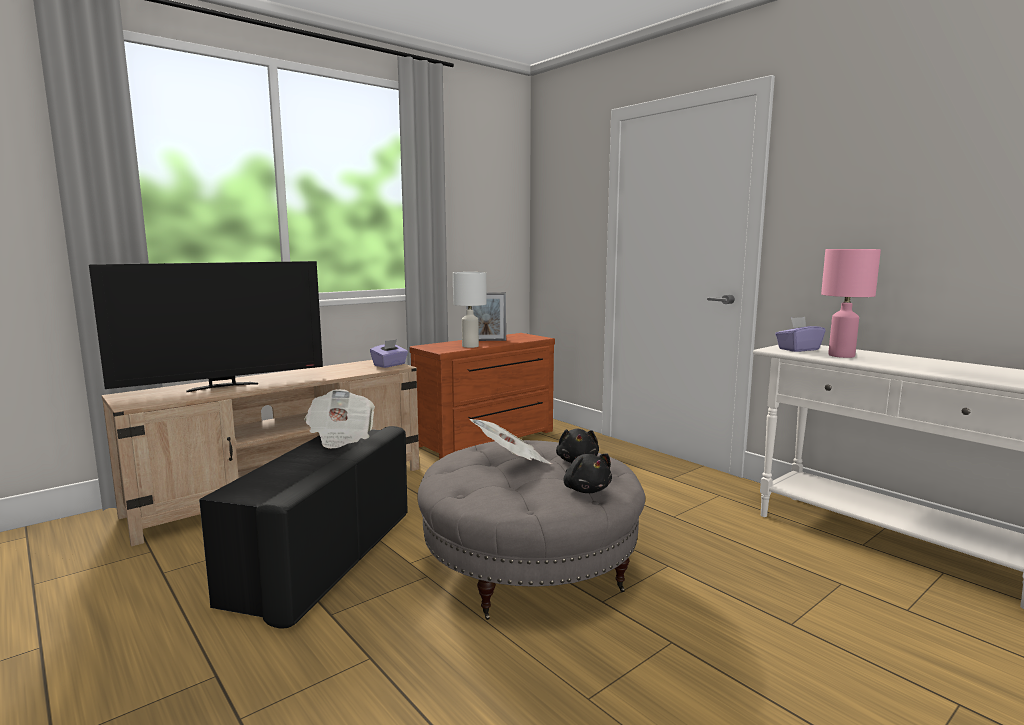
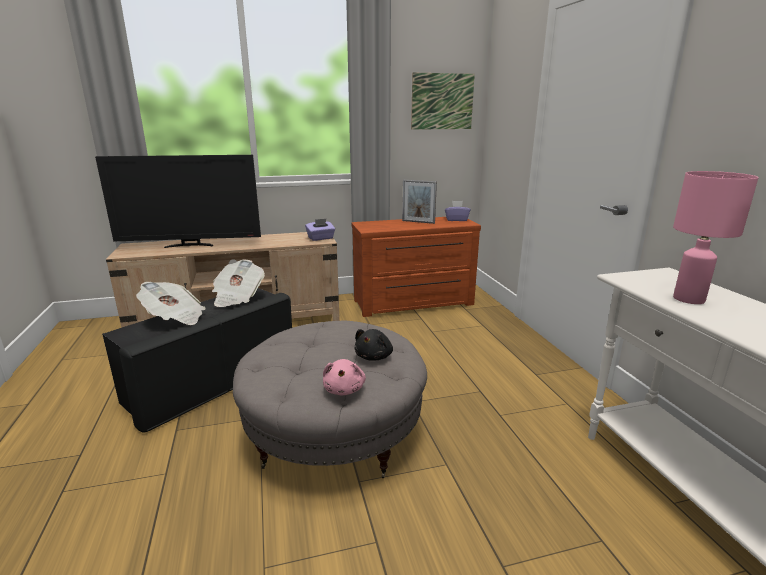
camera: 25 degrees right, 10 degrees up
white table lamp [453,272,487,348] -> none
newspaper [469,419,552,464] -> newspaper moved to [136,282,205,325]
black plush toy [564,454,612,493] -> pink plush toy [323,359,366,395]
purple tissue box [775,317,826,352] -> purple tissue box moved to [445,201,470,221]
none -> picture [411,73,475,130]

